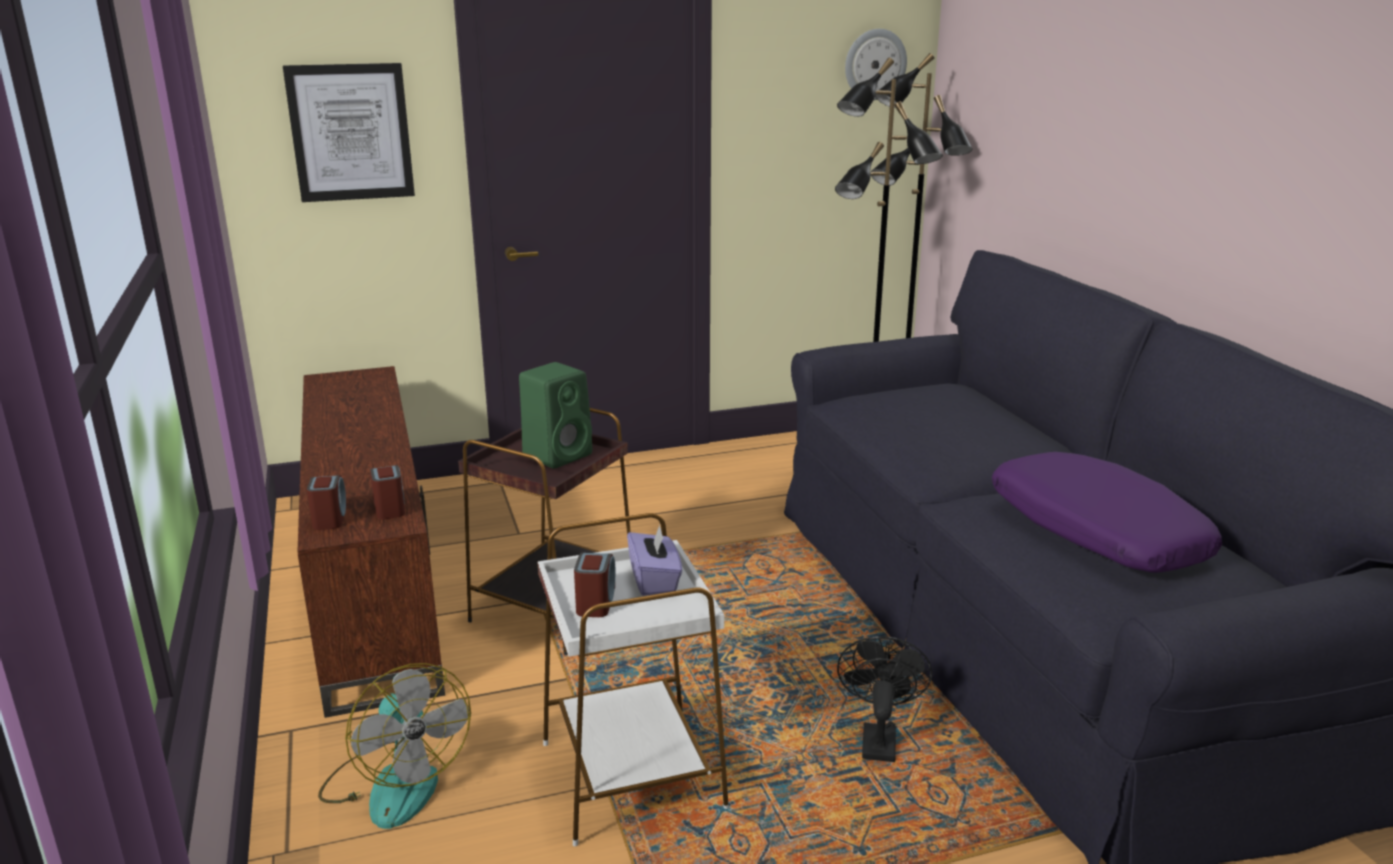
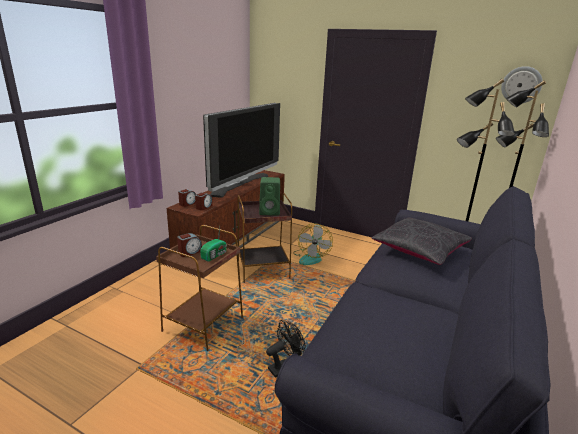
camera: 45 degrees right, 0 degrees up
picture [283,63,415,202] -> none
fan [318,663,471,829] -> fan moved to [293,223,333,265]
white side table [538,513,729,846] -> brown side table [156,225,243,351]
purple tissue box [627,525,682,596] -> radio [200,228,227,261]
purple pillow [992,452,1222,573] -> none
none -> television [203,103,280,198]
none -> black pillow [372,217,472,265]

